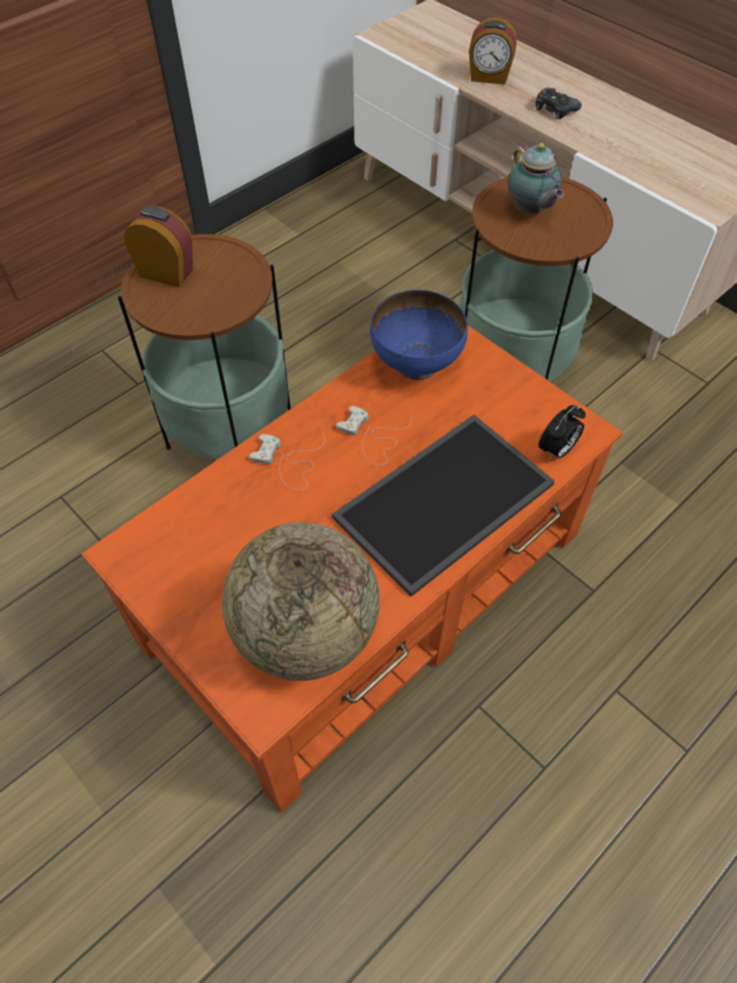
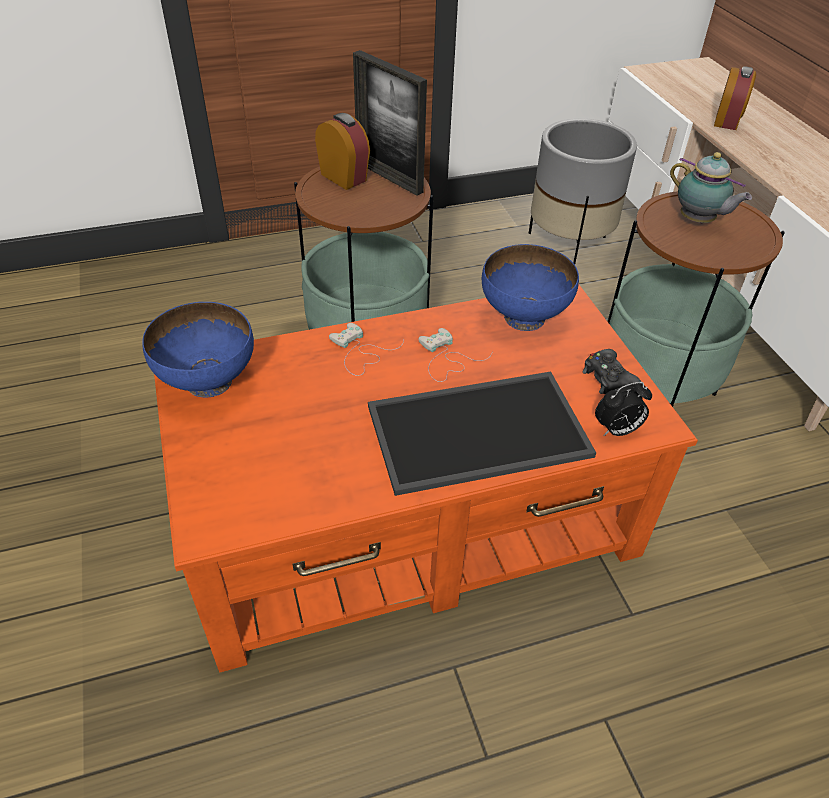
camera: 25 degrees right, 10 degrees down
globe [222,522,380,681] -> none
alarm clock [469,17,517,85] -> alarm clock turned 105 degrees counterclockwise [714,66,756,130]
teapot [508,143,564,214] -> teapot turned 45 degrees counterclockwise [670,152,752,223]
black game controller [536,88,582,119] -> black game controller moved to [582,349,643,394]
none -> blue bowl [142,302,254,398]
none -> picture frame [353,50,427,196]
none -> grey planter [528,118,637,264]

